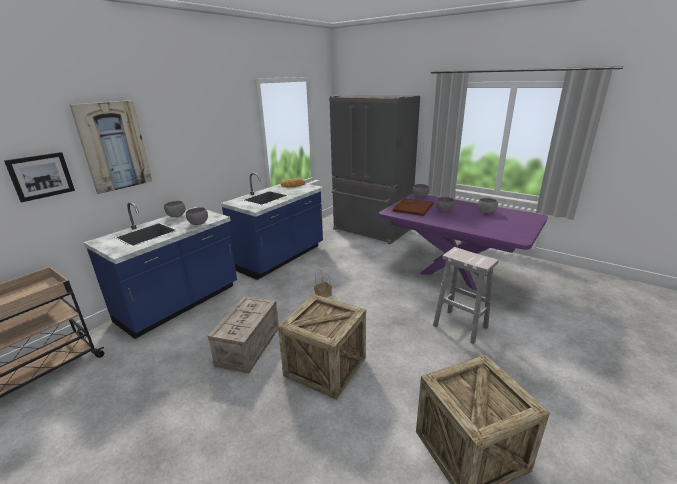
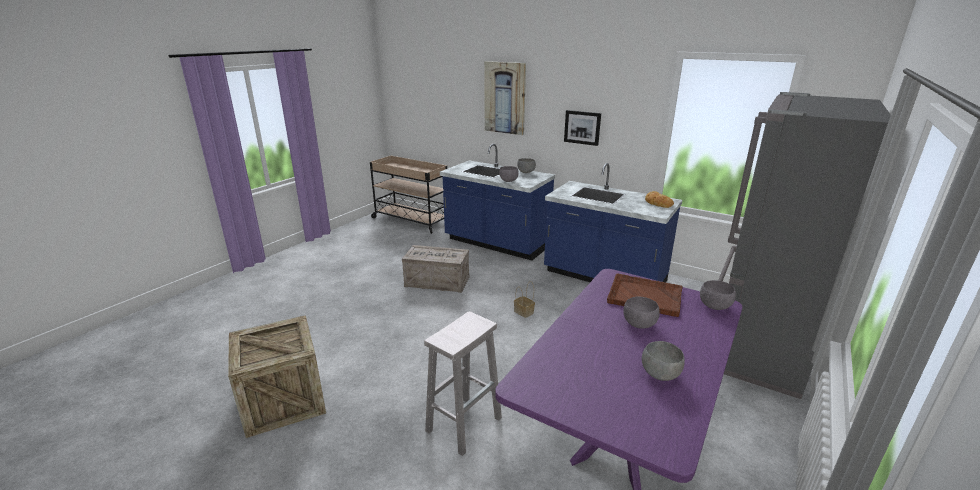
camera: 85 degrees right, 0 degrees up
picture [4,152,75,202] -> picture moved to [564,110,601,146]
crate [278,294,366,400] -> none

